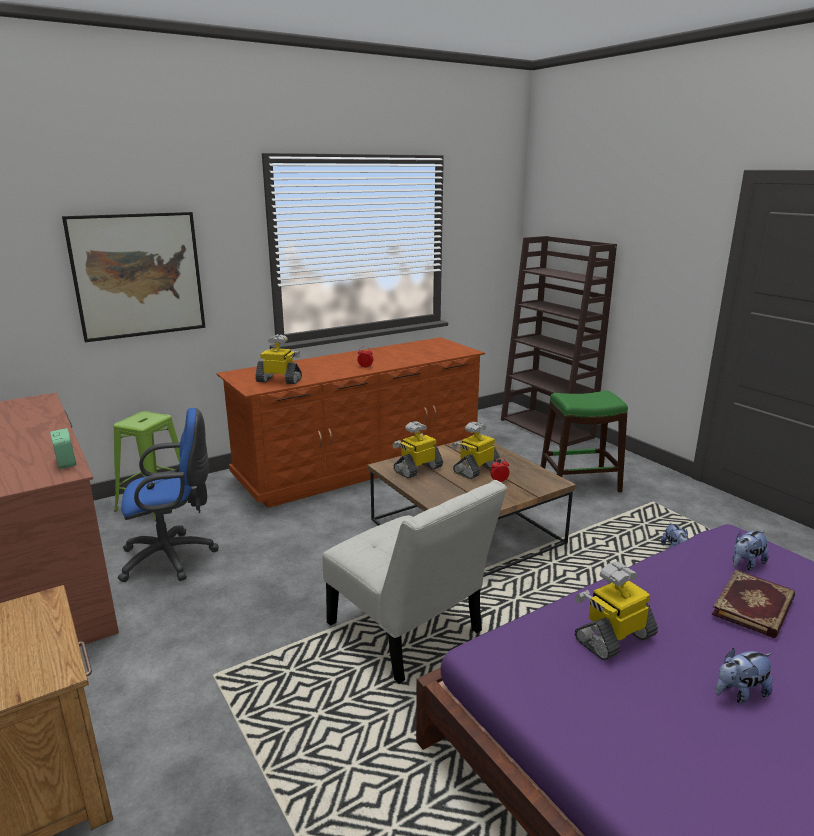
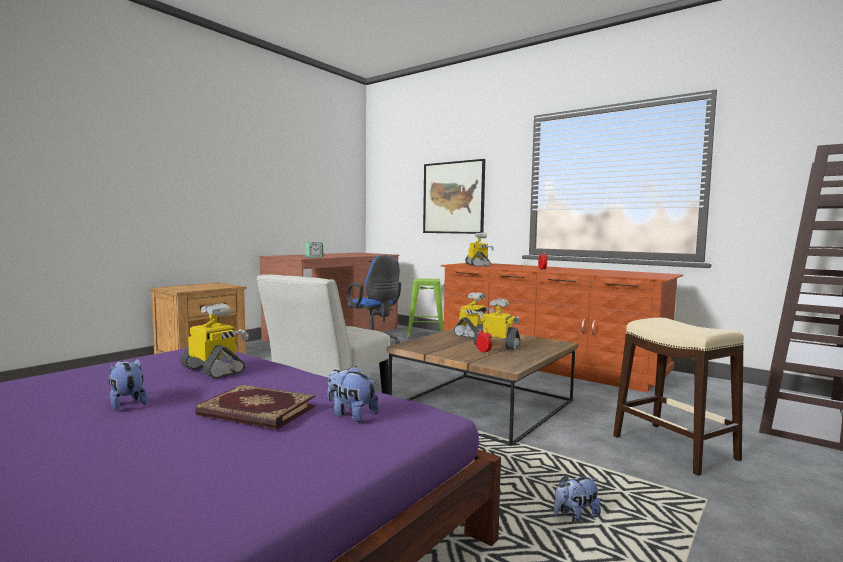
camera: 70 degrees right, 15 degrees down
toy robot [393,421,443,478] -> toy robot turned 90 degrees clockwise [454,292,494,338]
green stool [541,391,628,492] -> beige stool [613,318,744,476]

